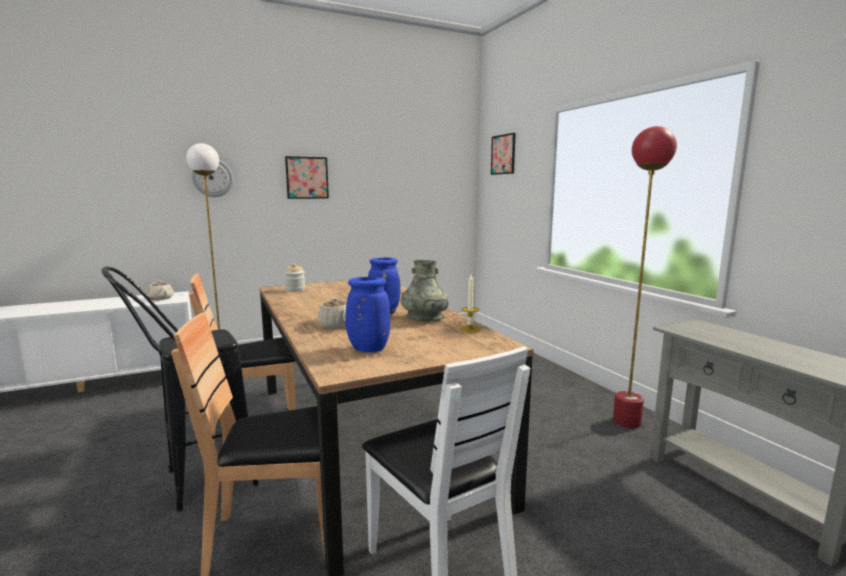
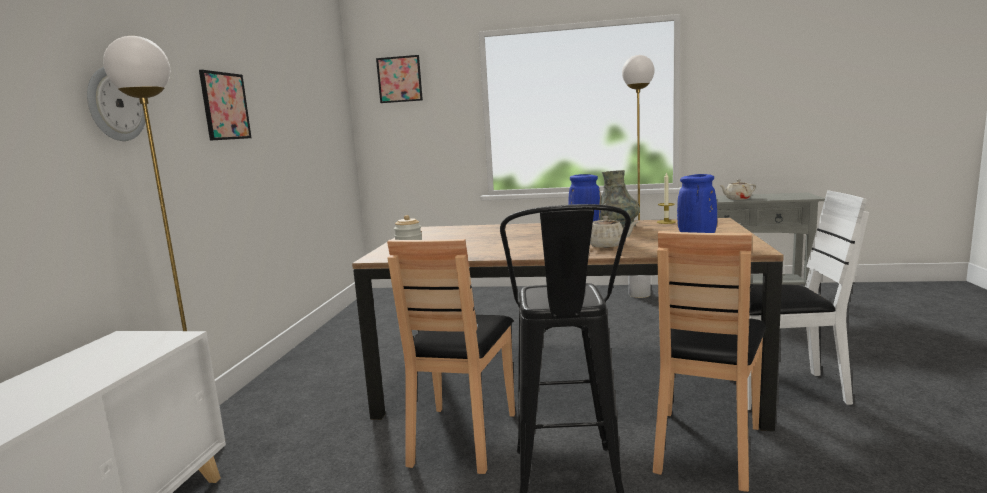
camera: 55 degrees left, 0 degrees up
beige teapot [147,281,174,300] -> beige teapot moved to [719,179,756,200]
red floor lamp [613,126,677,429] -> white floor lamp [622,55,655,298]

